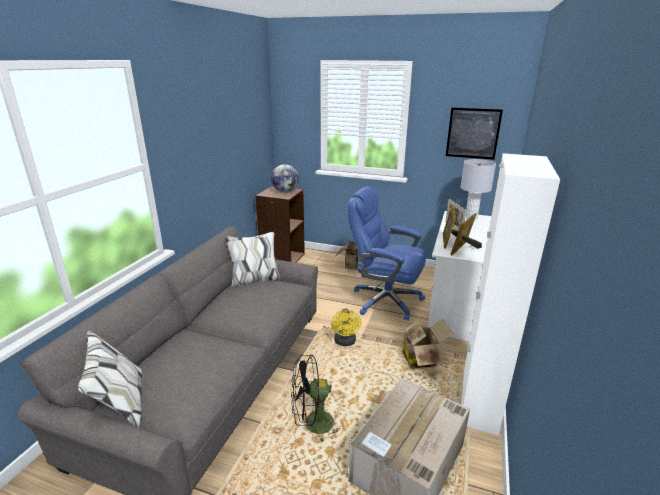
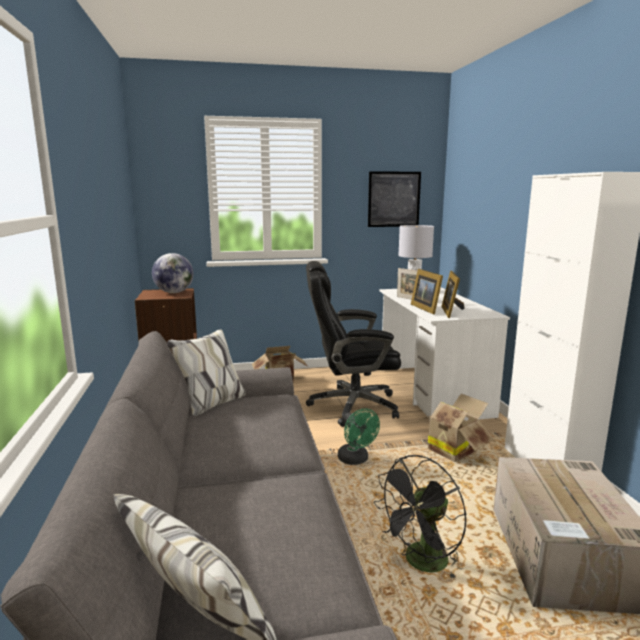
camera: 30 degrees left, 10 degrees down
yellow fan [331,309,361,346] -> green fan [338,408,380,465]
blue office chair [348,186,426,321] -> black office chair [306,261,401,427]

